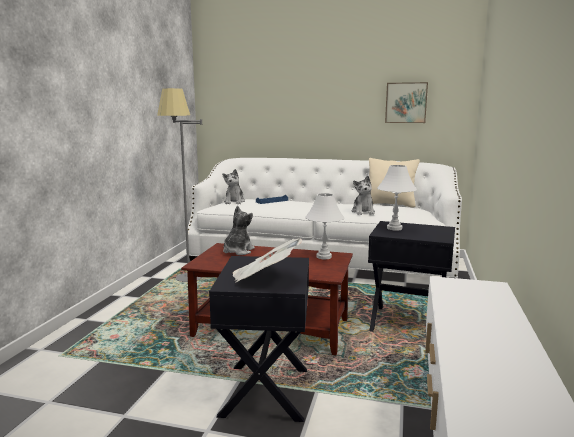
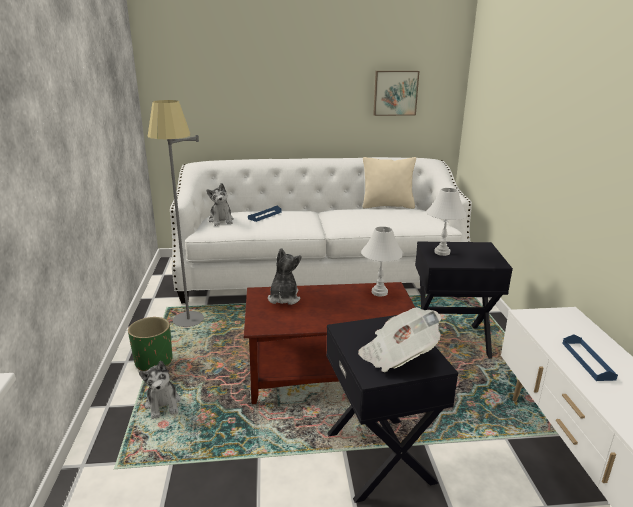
camera: 20 degrees left, 10 degrees up
plush toy [352,176,375,215] -> plush toy moved to [139,361,181,419]
none -> green planter [128,317,173,371]
none -> blue tray [562,334,618,381]

